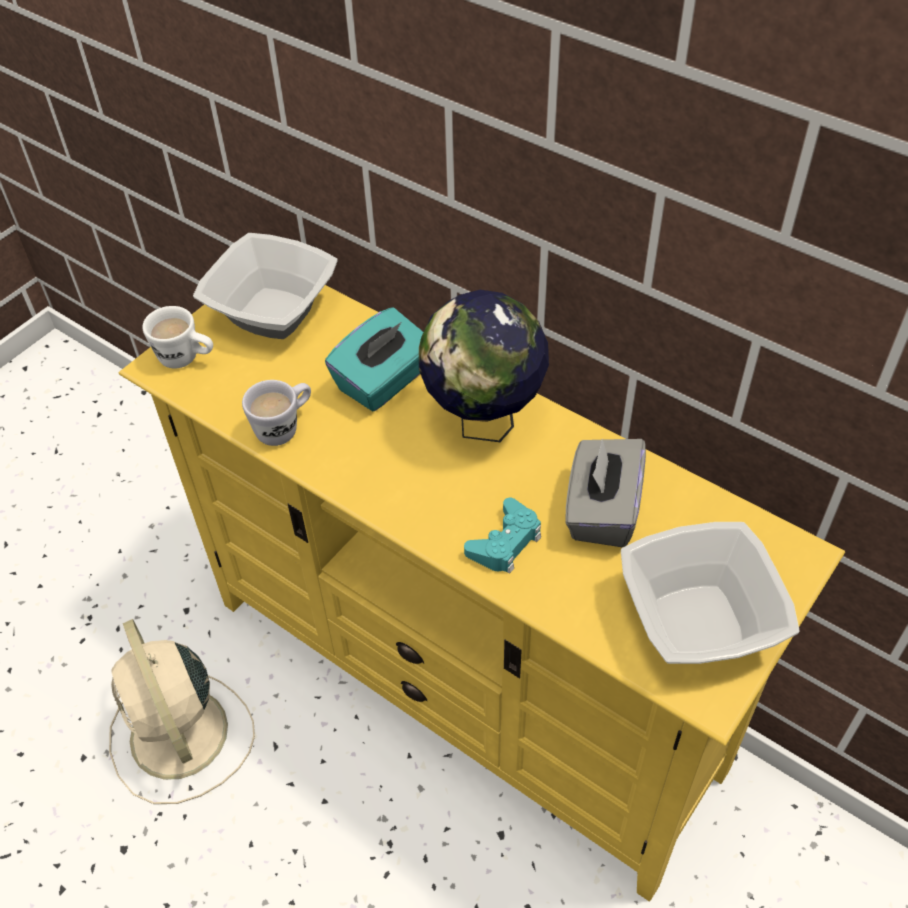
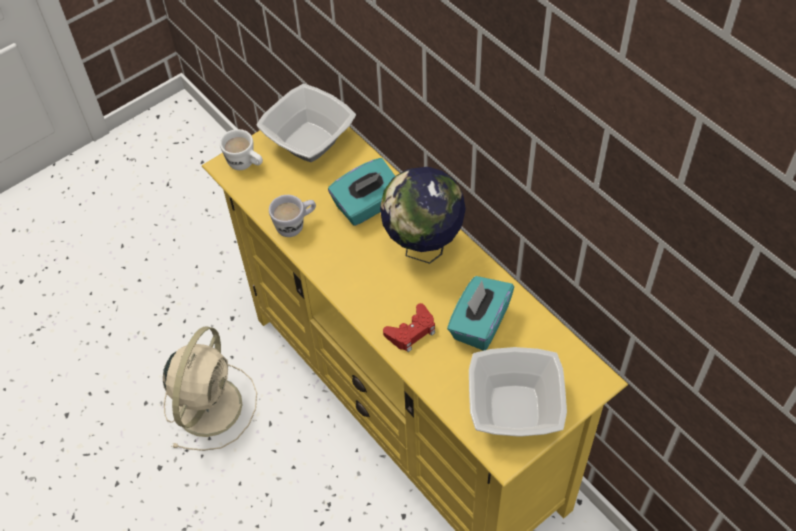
camera: 15 degrees right, 5 degrees up
beige fan [109,619,255,804] -> beige fan turned 150 degrees counterclockwise [163,326,257,451]
turquoise game controller [464,498,541,574] -> red game controller [383,303,435,352]
grey tissue box [565,439,646,547] -> turquoise tissue box [447,276,514,351]

